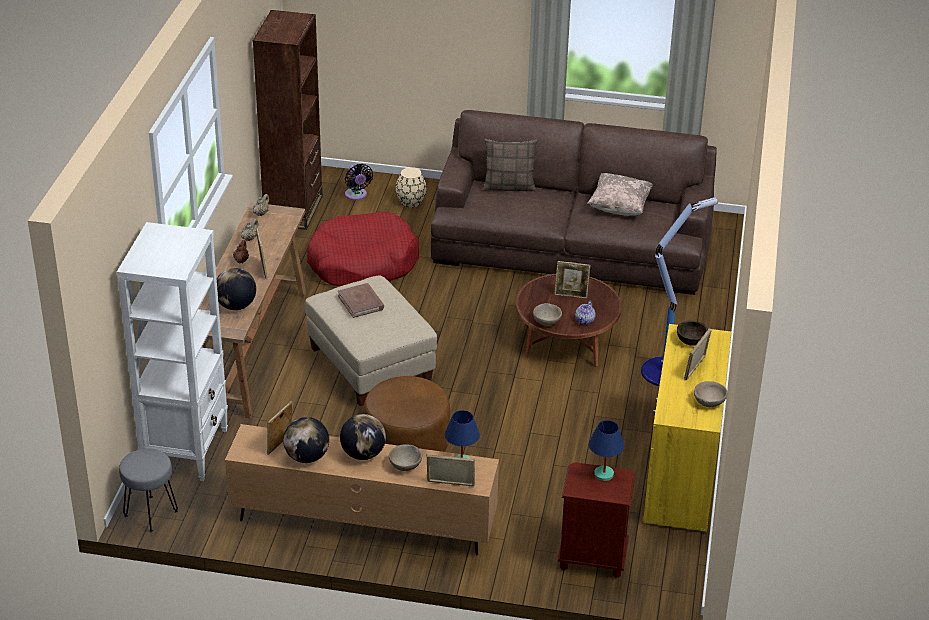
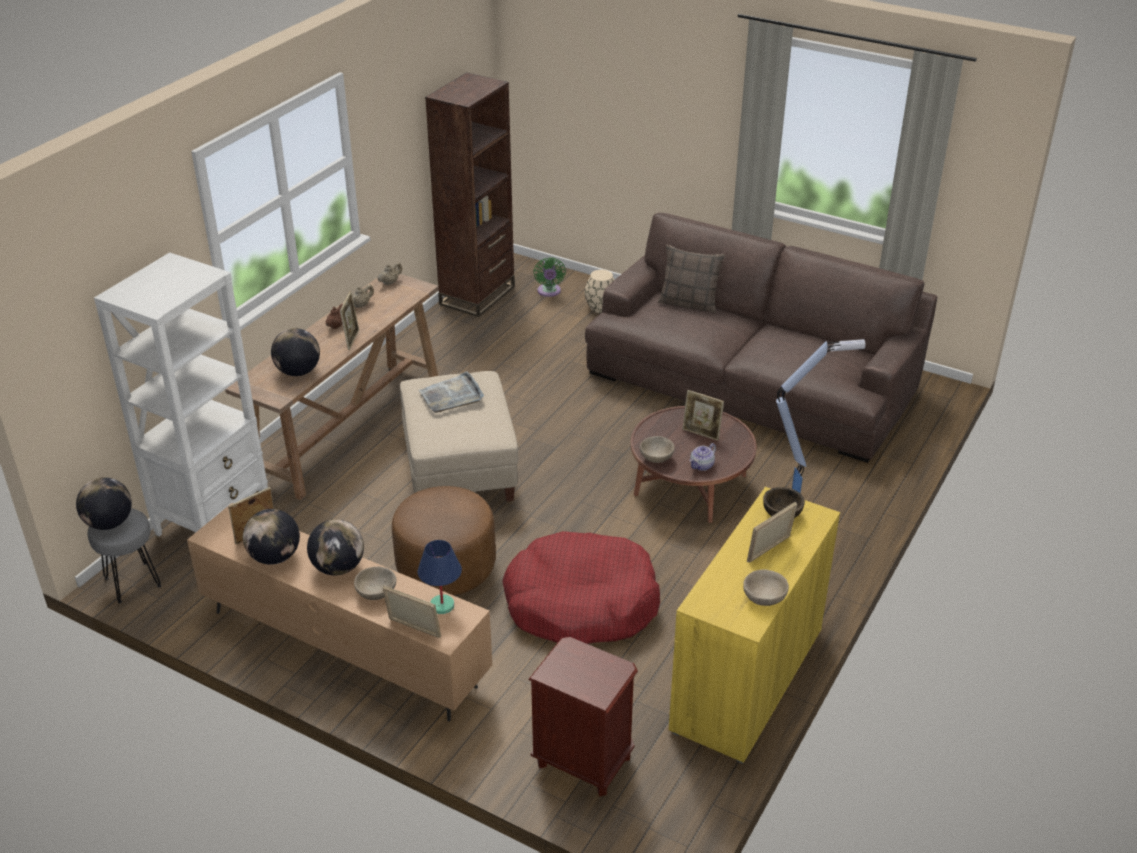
camera: 20 degrees right, 0 degrees up
red dog bed [307,212,419,286] -> red dog bed moved to [502,531,660,644]
brown book [338,283,384,318] -> grey tray [419,371,484,413]
black fan [345,164,373,200] -> green fan [534,257,566,297]
beige pillow [587,173,653,216] -> none
blue table lamp [589,420,624,481] -> none
none -> globe [76,477,132,530]

